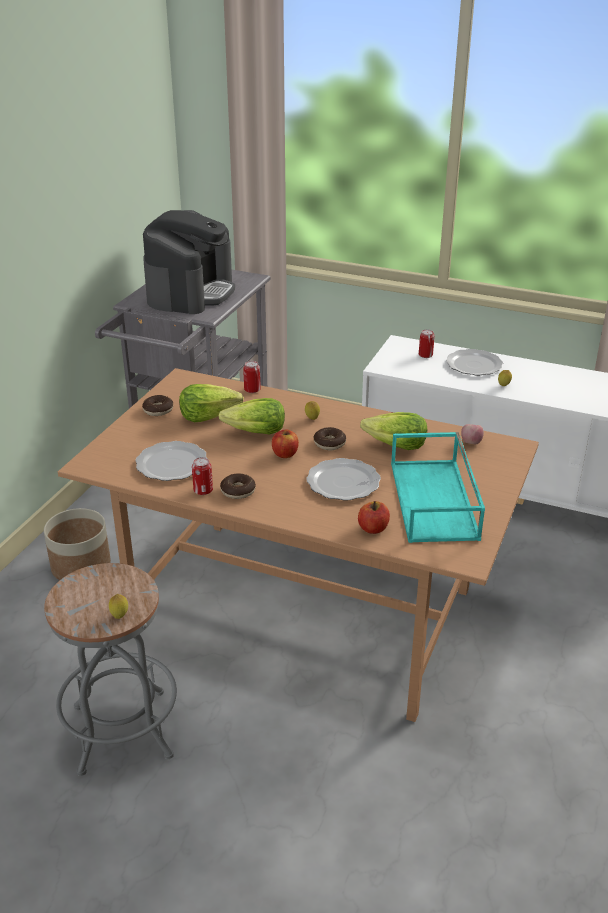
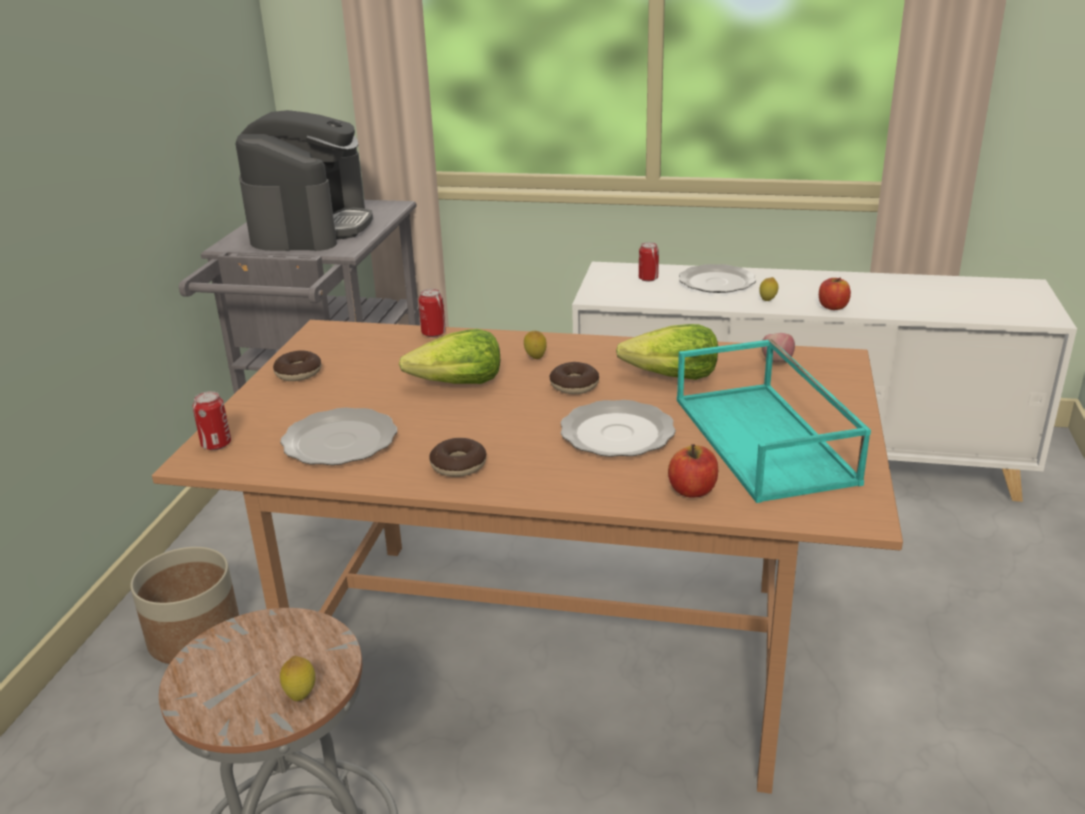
camera: 10 degrees left, 5 degrees down
lettuce [179,384,244,422] -> none
can [192,457,213,495] -> can moved to [193,391,231,450]
apple [272,429,299,458] -> apple moved to [819,277,851,310]

